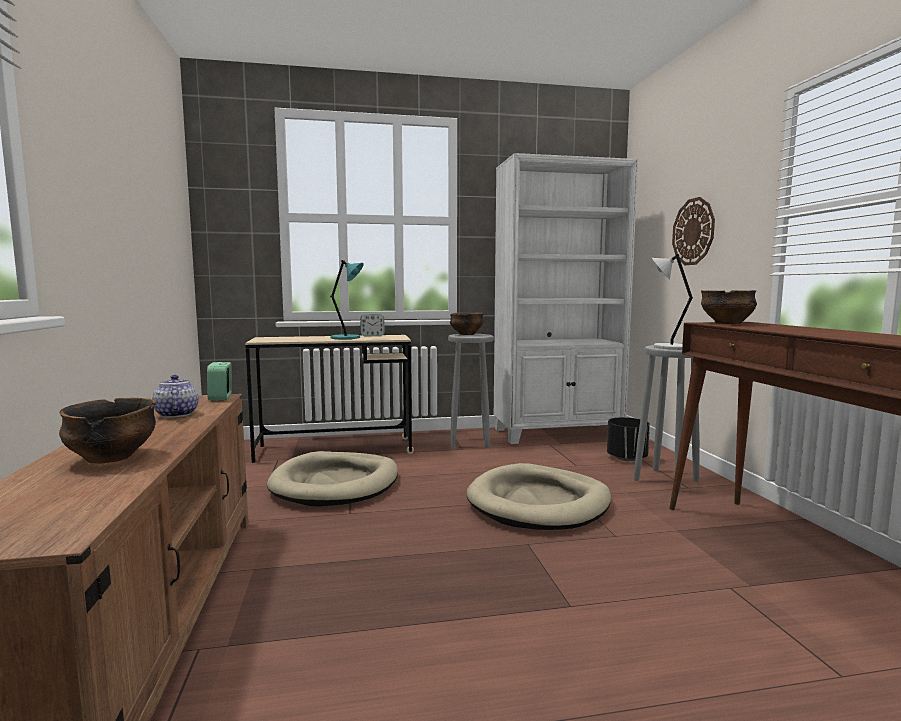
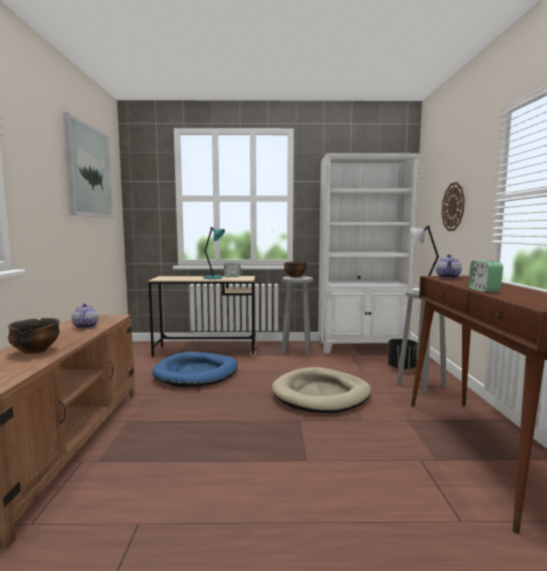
camera: 10 degrees right, 0 degrees up
alarm clock [207,362,232,401] -> alarm clock moved to [468,260,503,292]
beige dog bed [267,451,398,507] -> blue dog bed [152,352,238,387]
bowl [701,290,757,324] -> teapot [436,254,462,278]
none -> picture [63,112,114,218]

